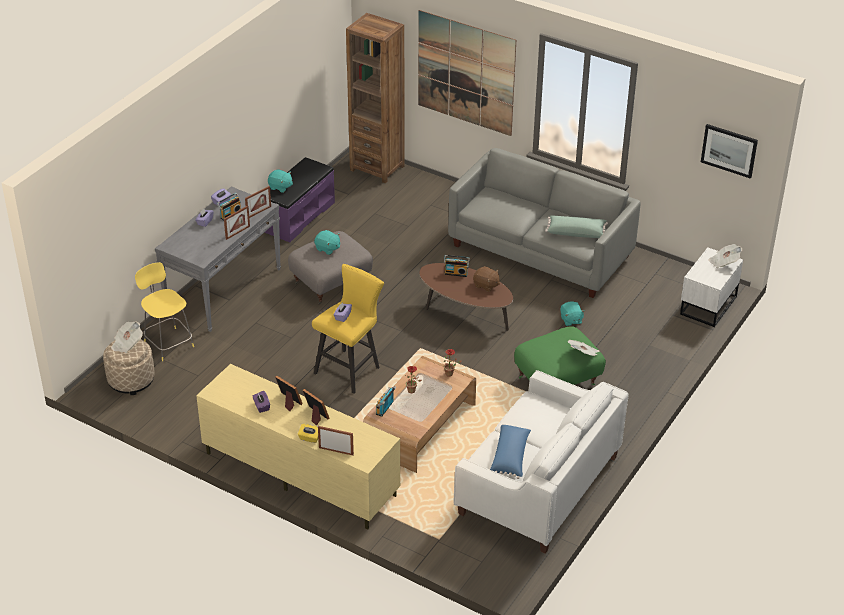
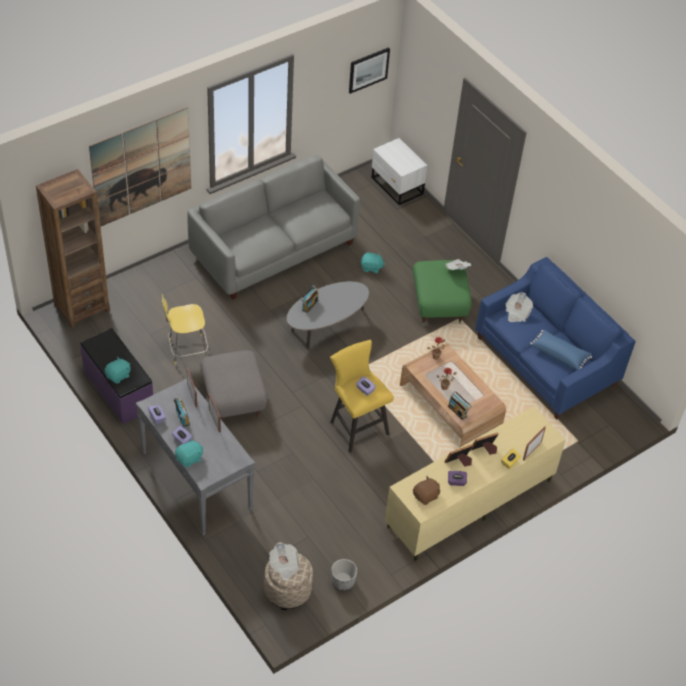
camera: 70 degrees left, 10 degrees up
yellow stool [135,262,194,361] -> yellow stool moved to [162,294,208,365]
turquoise plush toy [314,230,340,255] -> turquoise plush toy moved to [175,438,203,467]
brown coffee table [419,263,513,331] -> grey coffee table [286,281,369,350]
white sofa [453,370,629,554] -> blue sofa [475,257,636,419]
brown plush toy [473,266,500,292] -> brown plush toy moved to [413,476,441,505]
green pillow [545,216,608,238] -> none
newspaper [708,244,743,268] -> newspaper moved to [506,292,533,322]
none -> planter [331,559,357,590]

